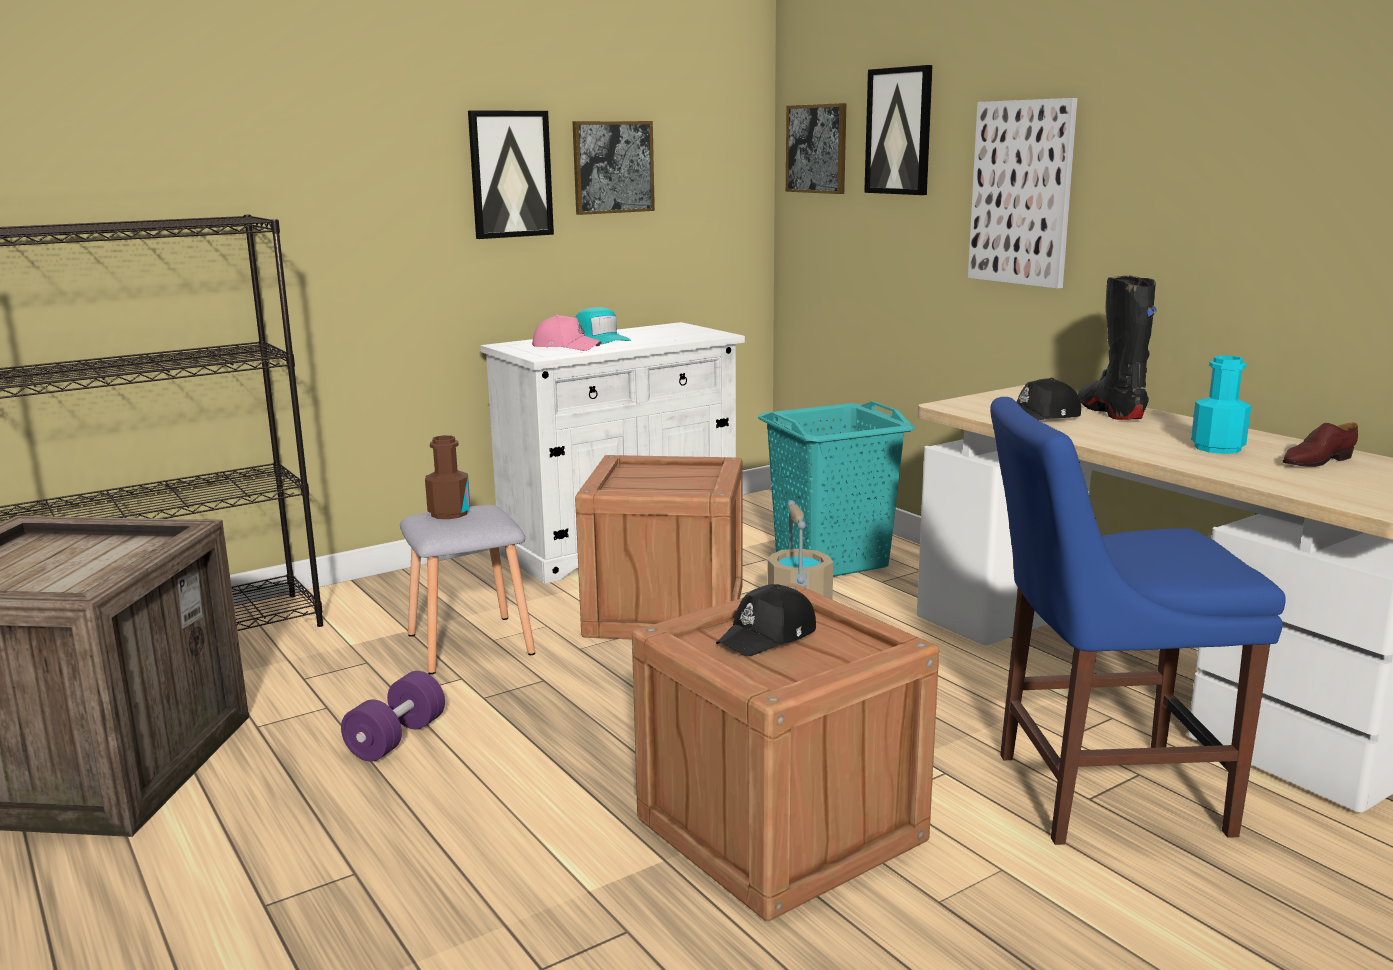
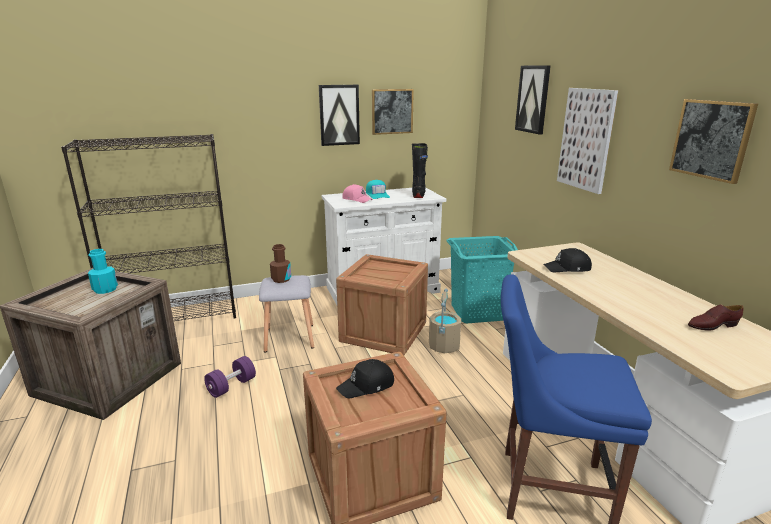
camera: 15 degrees right, 5 degrees up
picture [786,103,846,194] -> picture moved to [669,99,758,184]
black boot [1078,276,1157,420] -> black boot moved to [412,143,428,198]
turquoise bottle [1191,355,1251,454] -> turquoise bottle moved to [88,249,118,294]

